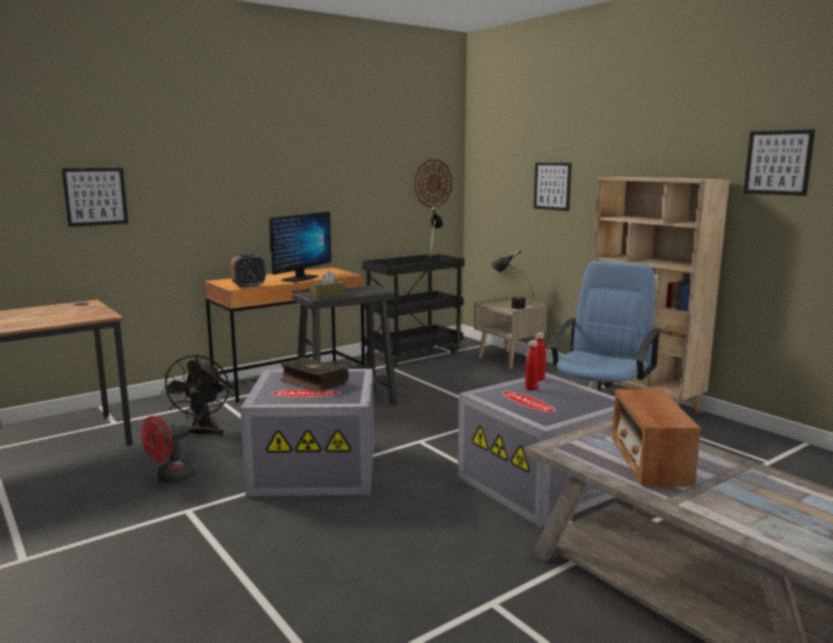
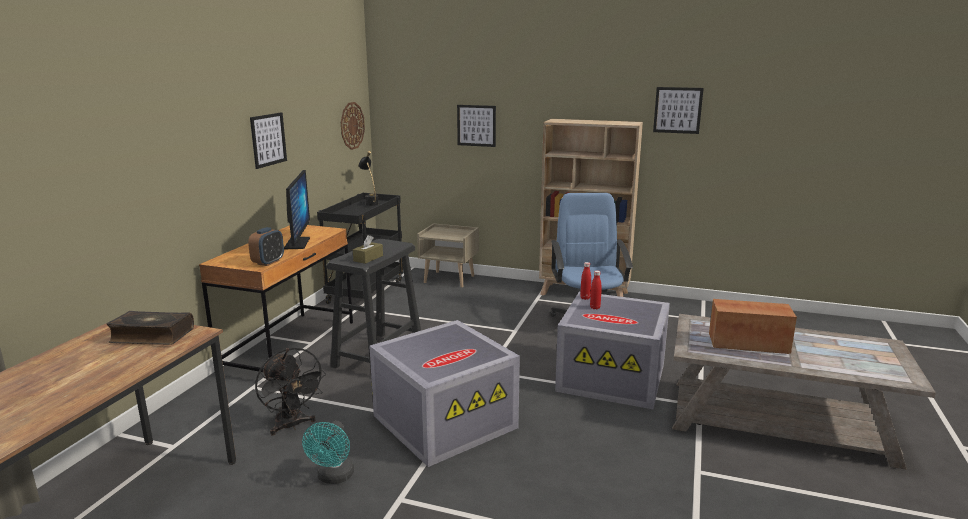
camera: 35 degrees left, 5 degrees up
picture [61,168,128,227] -> picture moved to [250,112,287,169]
red fan [141,416,195,483] -> turquoise fan [302,421,354,484]
book [280,357,349,392] -> book moved to [106,311,194,345]
black table lamp [490,249,534,309] -> none
radio [612,389,701,487] -> radio turned 135 degrees clockwise [709,299,797,354]

